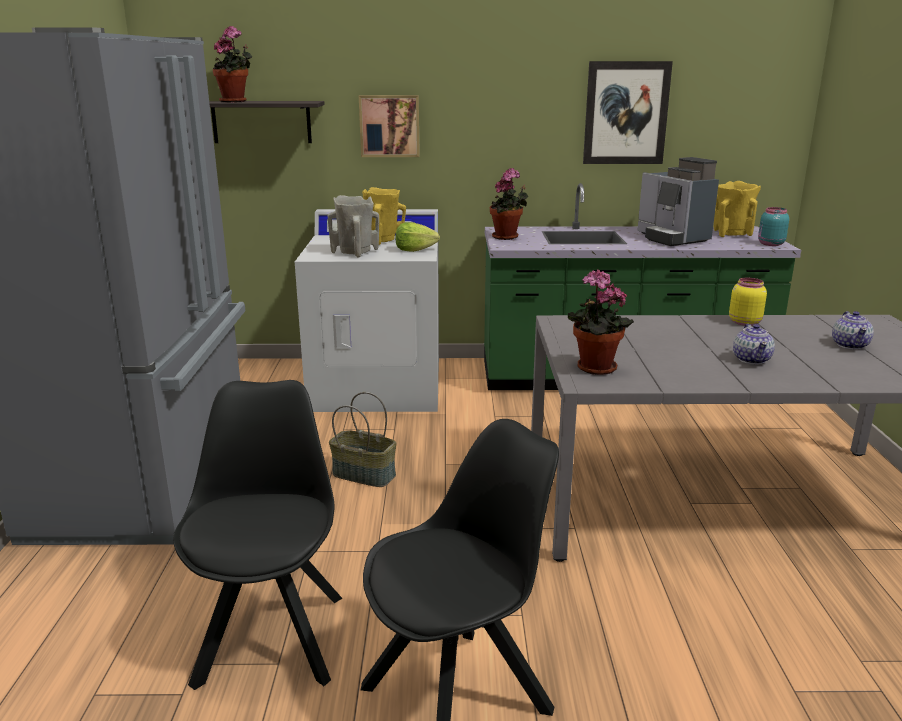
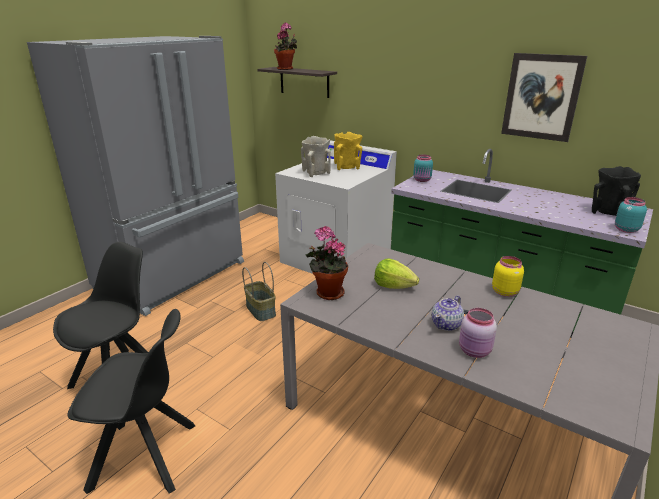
camera: 35 degrees right, 5 degrees up
picture [359,95,420,157] -> none
lettuce [395,222,440,252] -> lettuce moved to [374,258,419,289]
potted plant [490,168,528,240] -> turquoise jar [413,154,433,182]
coffee machine [637,157,719,246] -> none
yellow vase [714,181,761,237] -> black vase [592,166,641,216]
teapot [832,311,874,350] -> none
none -> pink jar [459,308,497,358]

